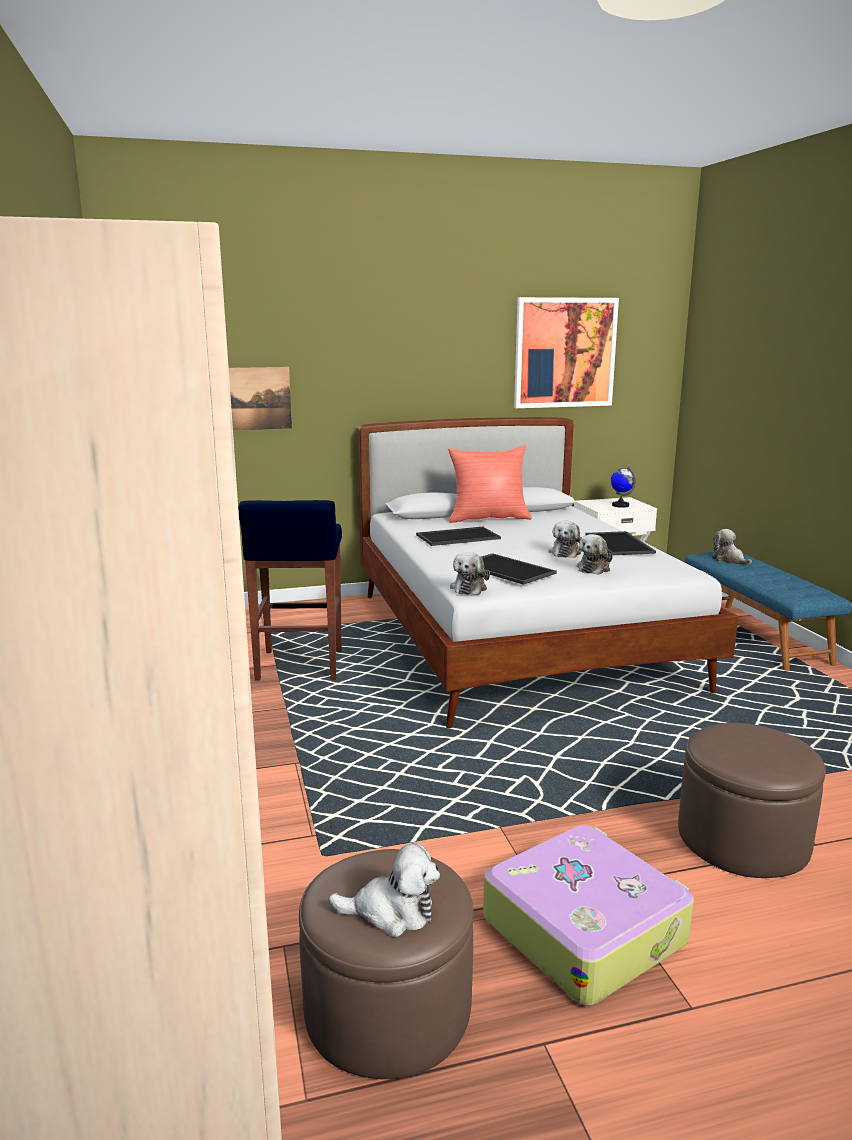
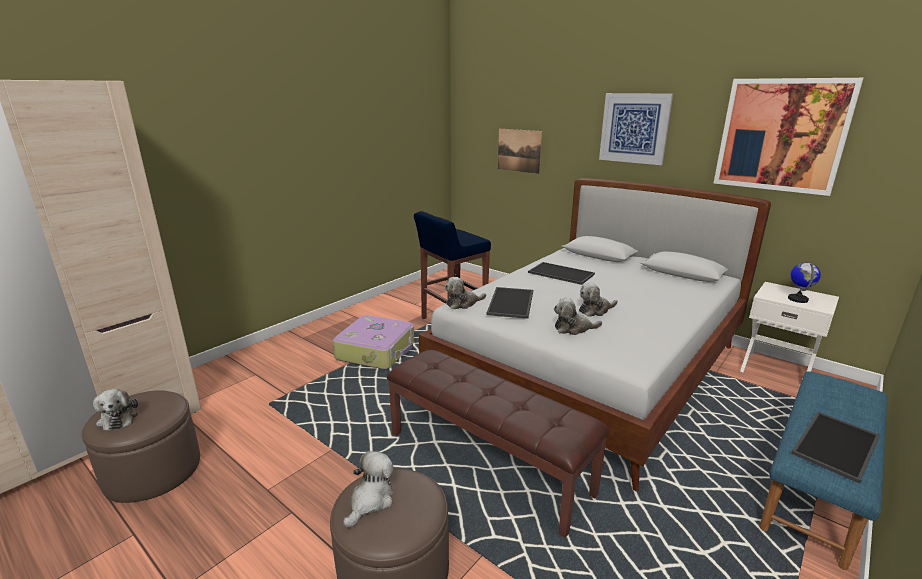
camera: 55 degrees right, 5 degrees up
red pillow [448,446,532,523] -> none
suitcase [483,825,694,1006] -> suitcase moved to [333,315,414,369]
tray [585,531,656,555] -> tray moved to [791,412,880,484]
plush toy [711,529,752,565] -> plush toy moved to [343,451,393,528]
none -> brown bench [387,350,610,538]
none -> picture [599,93,673,165]

